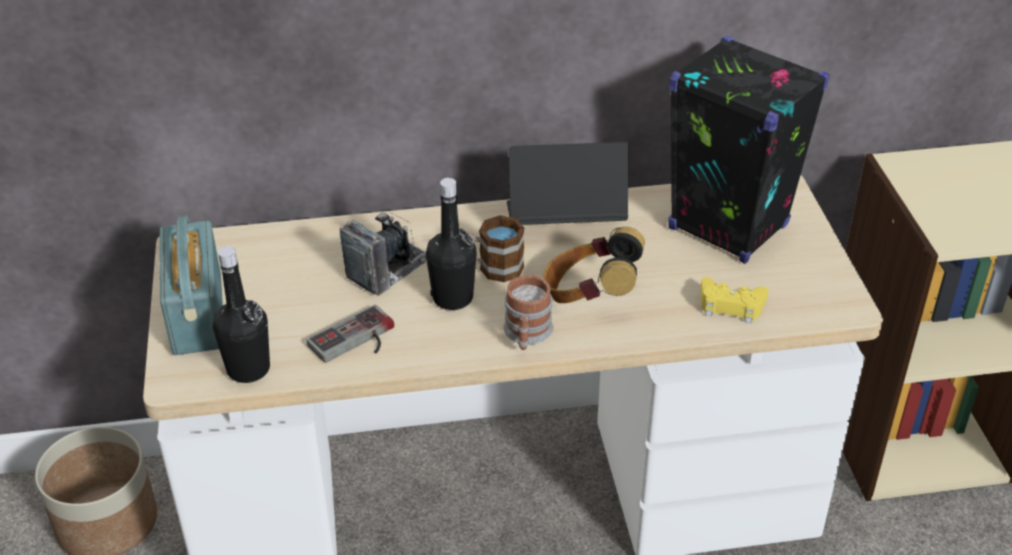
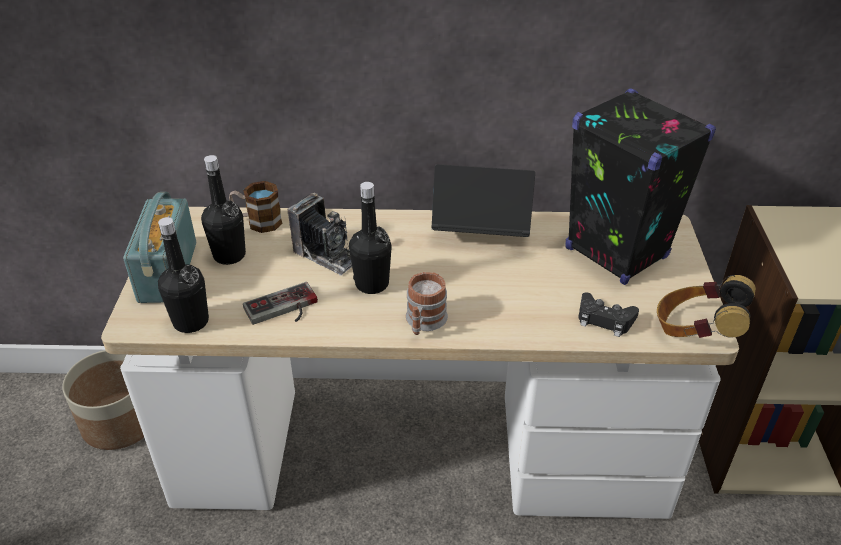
camera: 10 degrees right, 0 degrees up
camera [340,211,427,296] -> camera turned 75 degrees clockwise [287,193,352,276]
mug [467,215,524,282] -> mug moved to [229,181,283,233]
headphones [543,226,645,303] -> headphones moved to [657,275,756,338]
yellow game controller [700,277,768,323] -> black game controller [578,292,639,337]
none -> black bottle [201,155,246,265]

